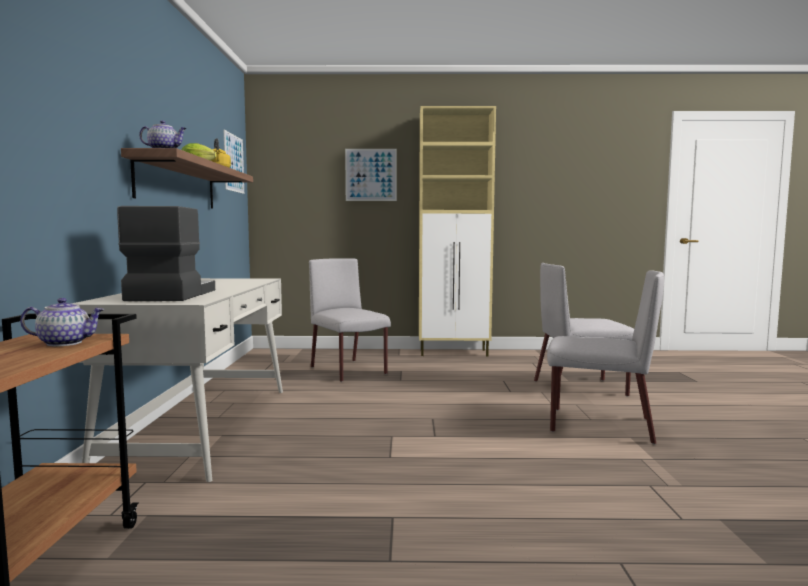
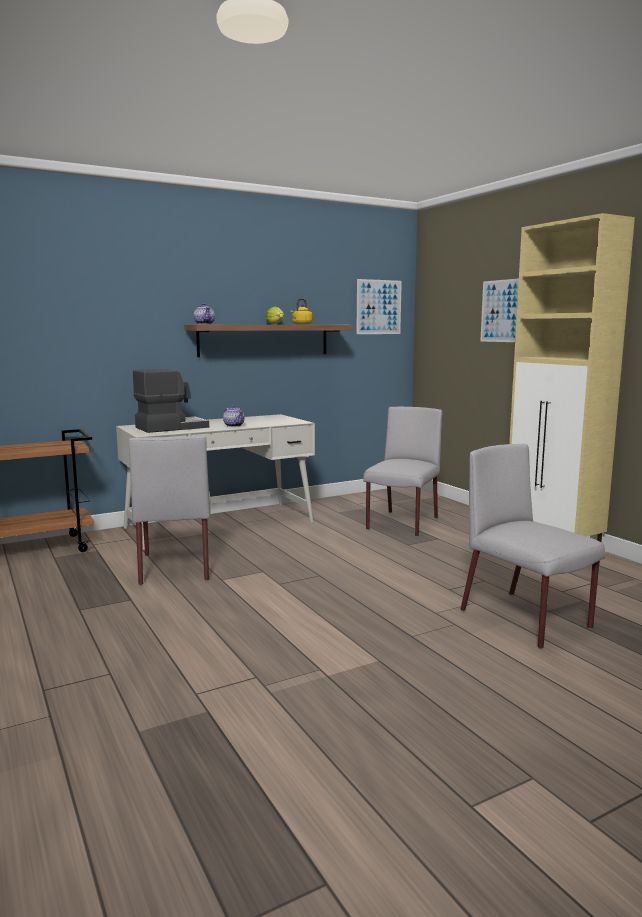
camera: 60 degrees right, 5 degrees up
teapot [20,298,105,346] -> teapot moved to [223,405,244,427]
grey chair [547,270,664,444] -> grey chair moved to [128,436,211,585]

